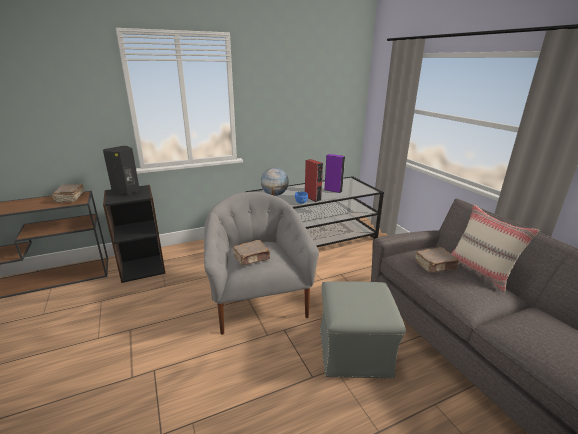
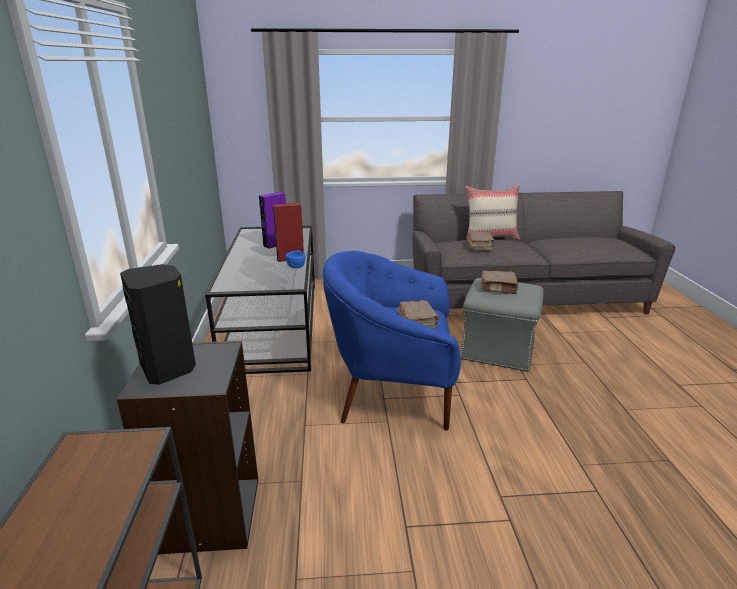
camera: 70 degrees left, 0 degrees up
brown book [52,184,84,203] -> brown book moved to [481,271,518,294]
grey armchair [204,192,319,335] -> blue armchair [323,251,461,431]
globe [261,168,289,196] -> none

